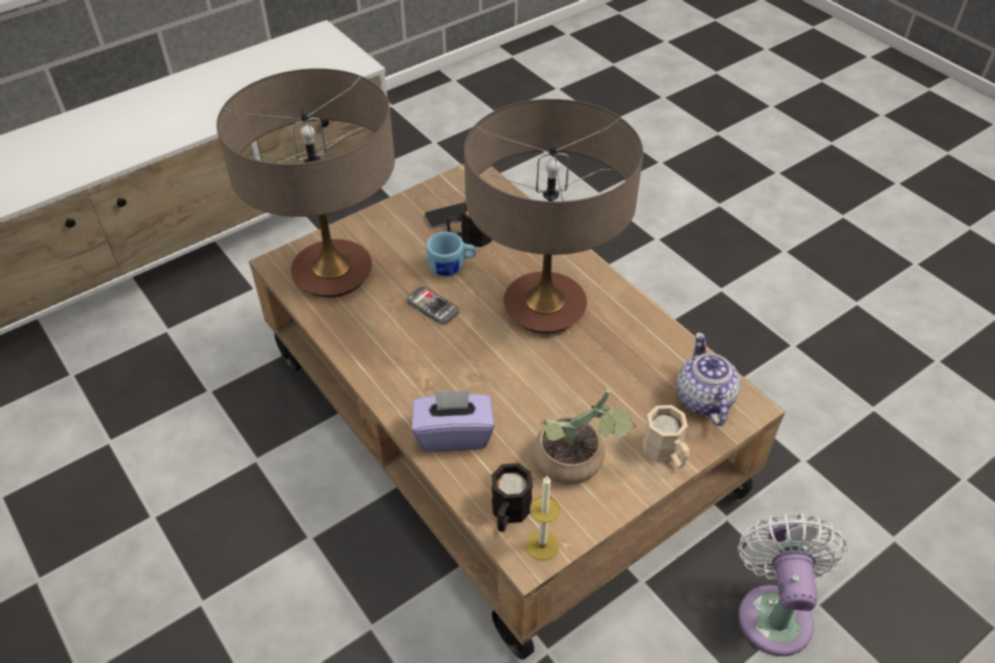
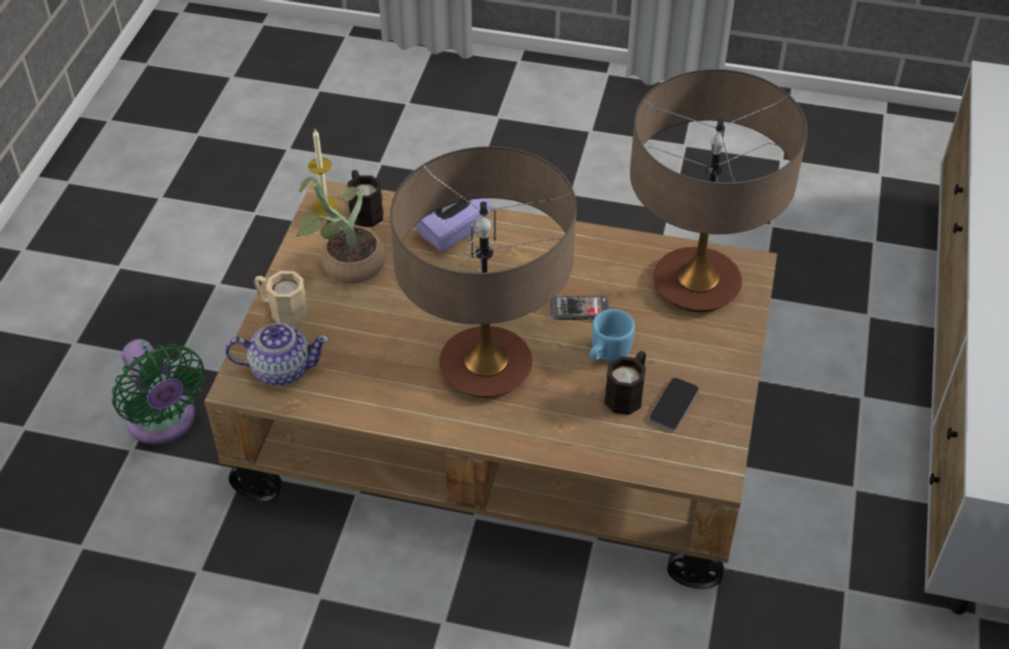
camera: 140 degrees right, 0 degrees up
teapot [676,332,740,426] -> teapot turned 45 degrees counterclockwise [225,323,329,386]
white fan [738,514,847,656] -> green fan [112,339,205,444]

